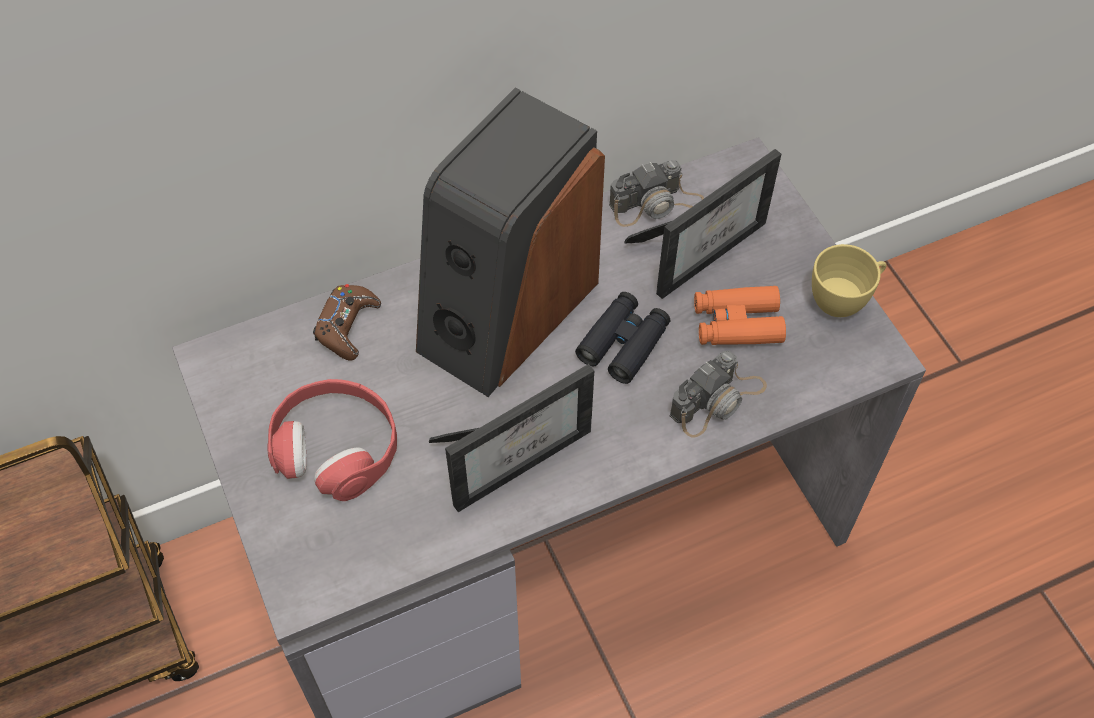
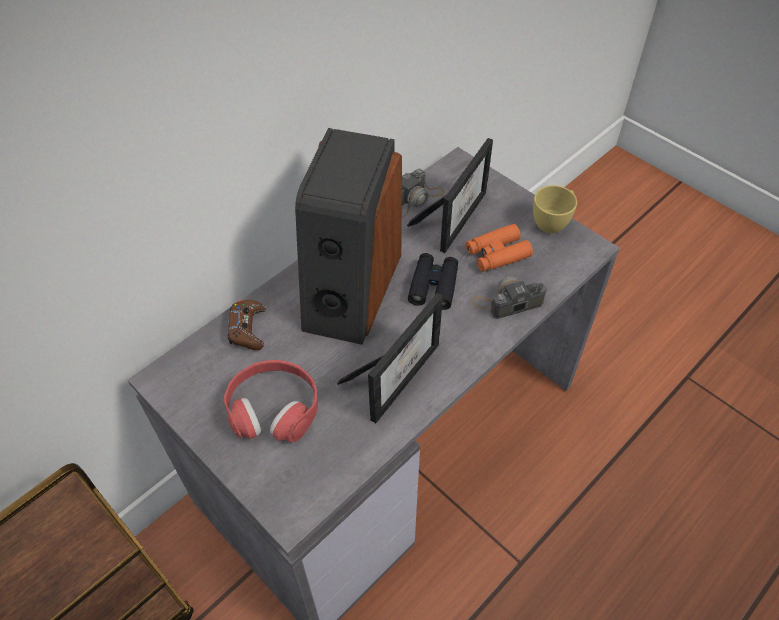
camera: 20 degrees left, 5 degrees down
camera [670,350,767,438] -> camera turned 135 degrees counterclockwise [472,276,547,319]

